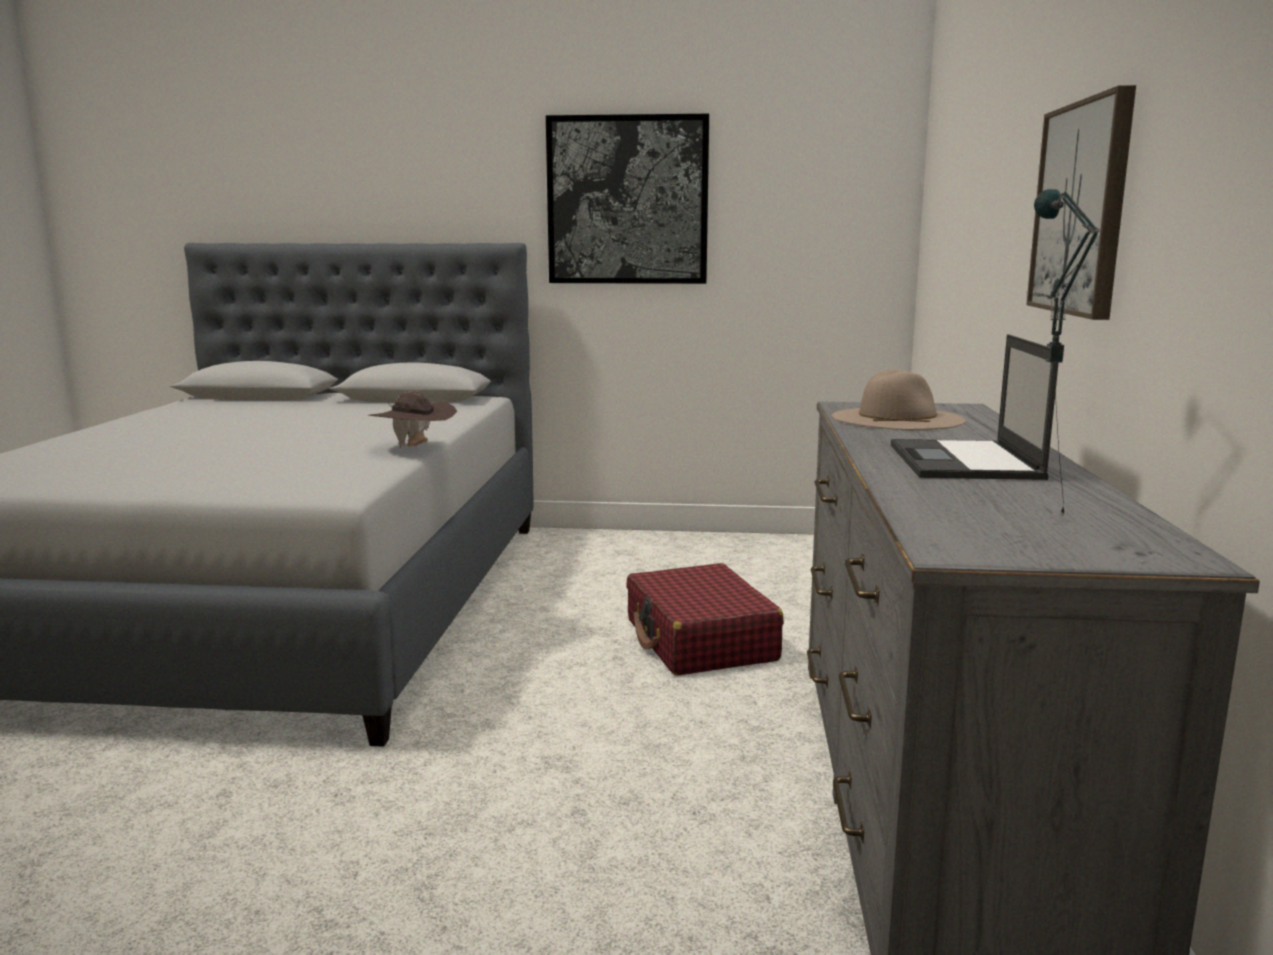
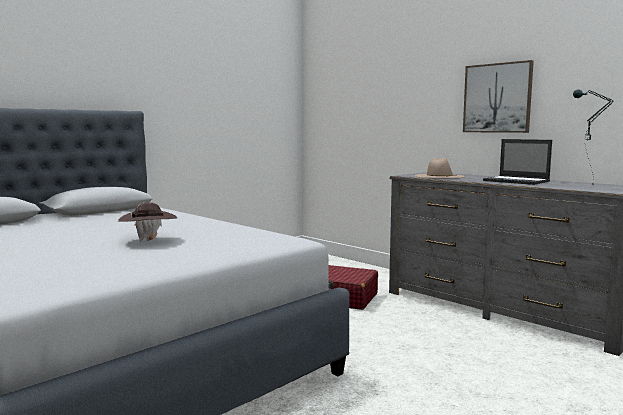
camera: 50 degrees left, 5 degrees down
brown hat [368,392,457,448] -> brown hat moved to [118,202,177,243]
picture [546,114,709,284] -> none

